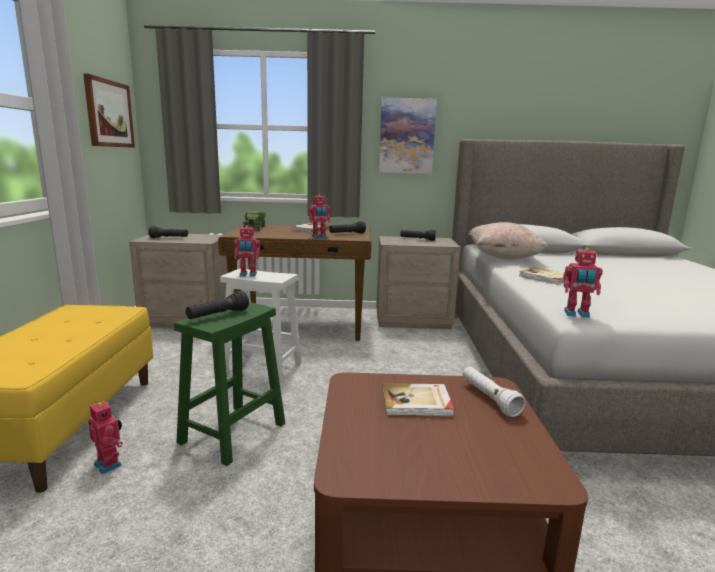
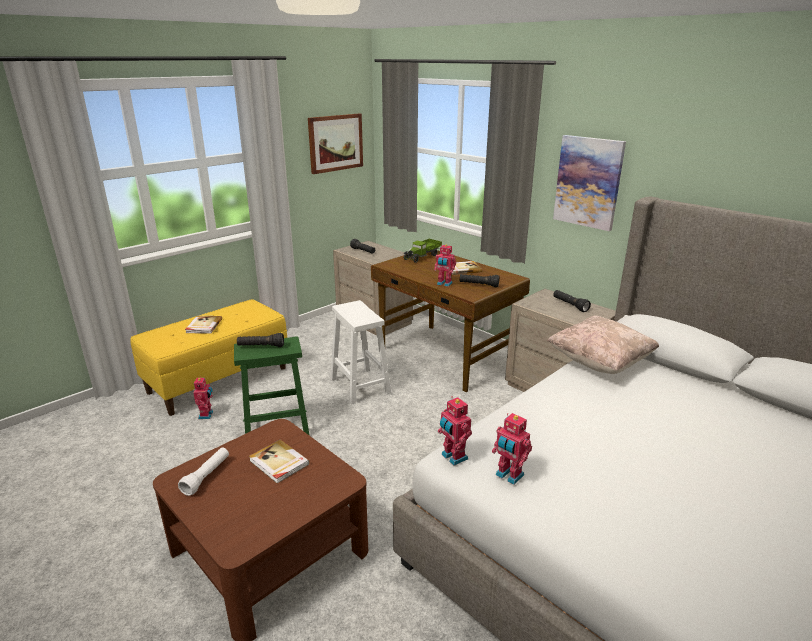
camera: 45 degrees right, 10 degrees up
toy robot [234,225,260,277] -> toy robot moved to [492,413,532,485]
white flashlight [463,367,526,417] -> white flashlight moved to [178,448,229,496]
book [519,267,564,285] -> book moved to [185,316,222,334]

